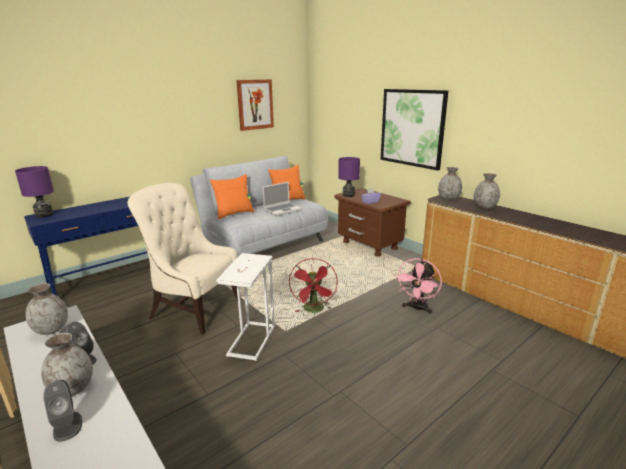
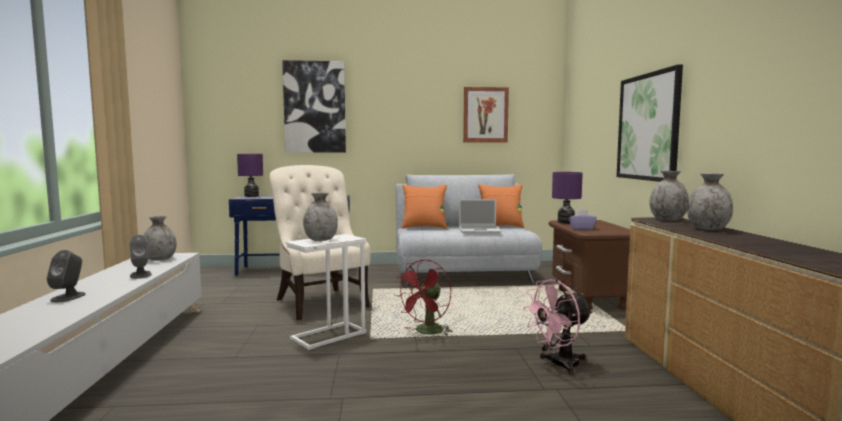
camera: 35 degrees right, 15 degrees down
grey vase [41,333,93,396] -> grey vase moved to [303,193,338,241]
none -> picture [282,60,346,153]

